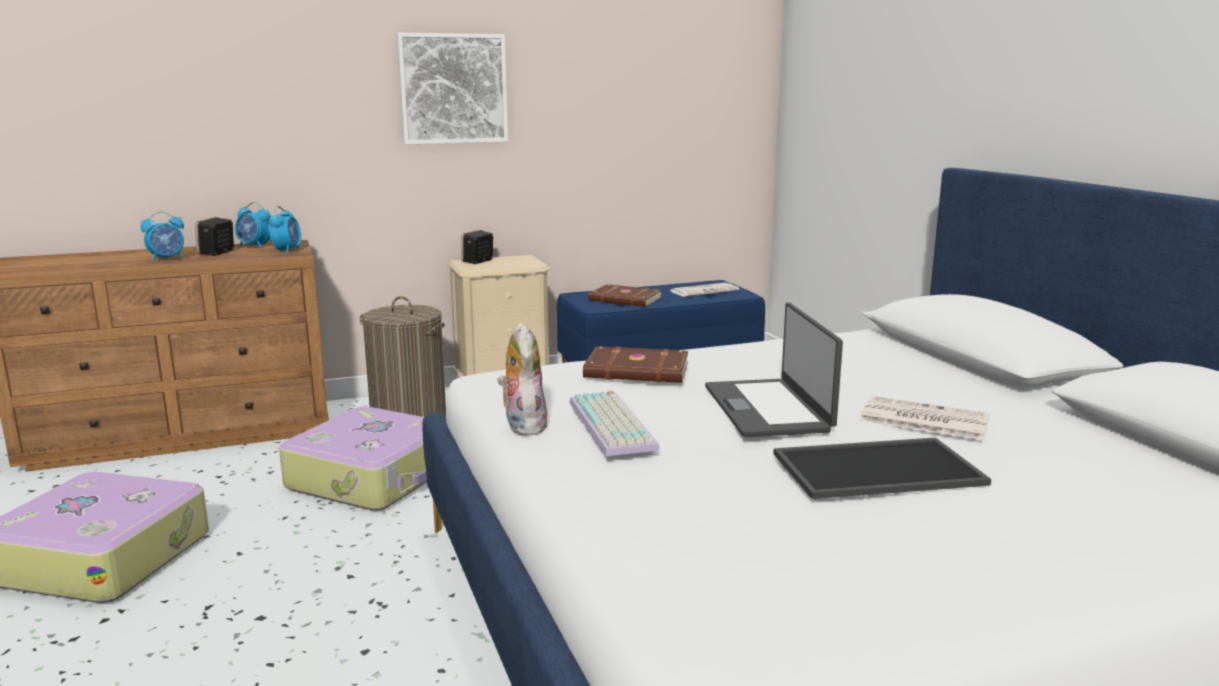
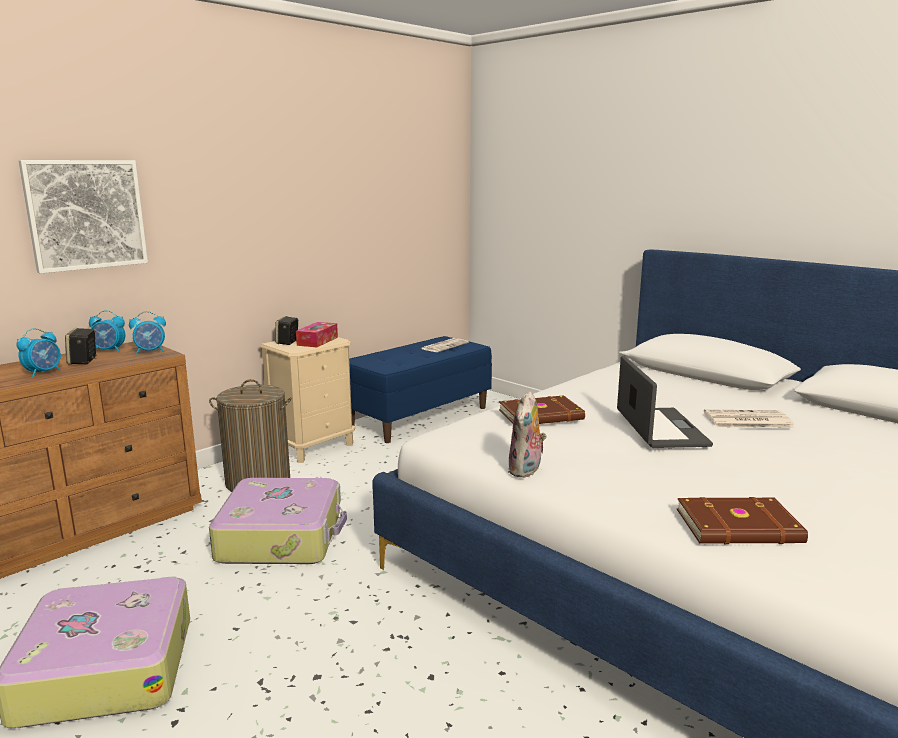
camera: 25 degrees left, 0 degrees up
alarm clock [269,206,301,254] -> alarm clock turned 90 degrees clockwise [129,311,166,355]
picture [397,33,508,145] -> picture moved to [18,160,148,274]
plush toy [498,322,547,435] -> plush toy turned 120 degrees counterclockwise [508,391,547,478]
keyboard [569,391,660,456] -> none
brown book [588,284,662,307] -> brown book moved to [677,497,808,544]
laptop [705,302,843,437] -> laptop turned 150 degrees counterclockwise [617,356,713,448]
tray [773,438,991,499] -> none
none -> tissue box [296,322,338,347]

